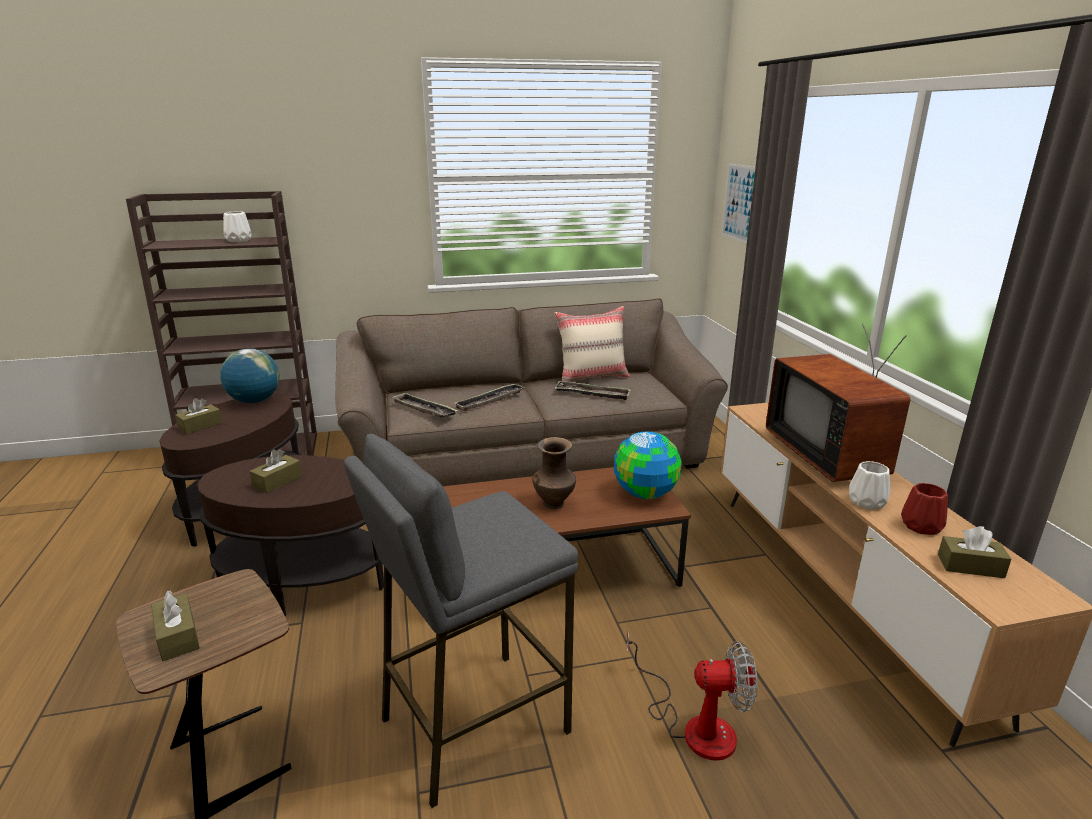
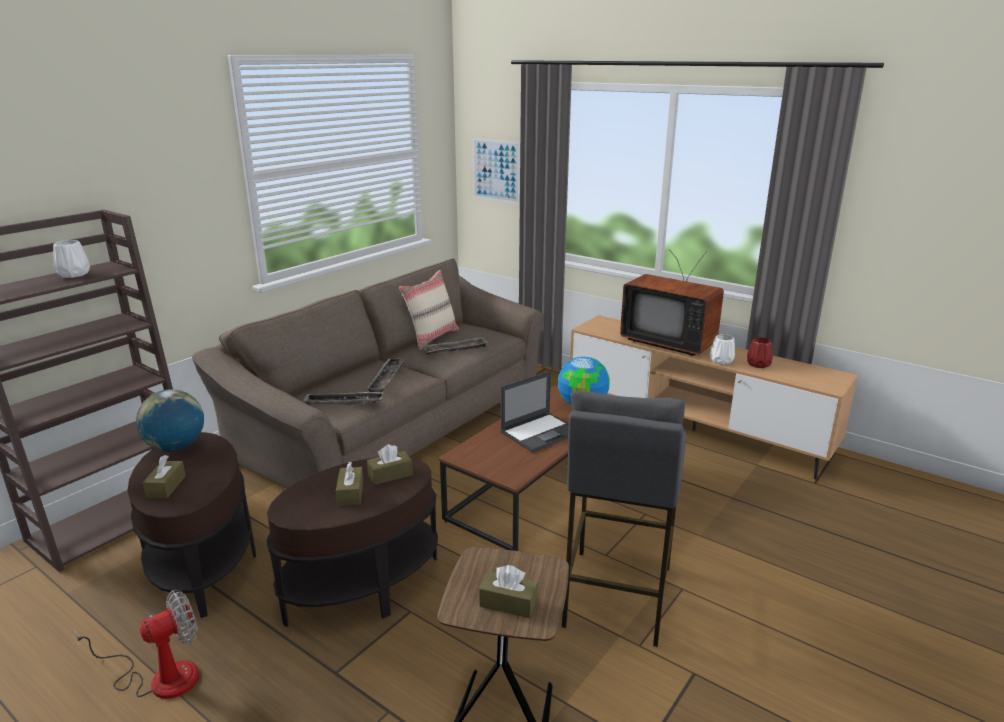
camera: 40 degrees left, 0 degrees up
brown vase [533,437,576,509] -> laptop [500,371,569,453]
fan [627,630,758,761] -> fan moved to [74,590,199,699]
brown tissue box [938,526,1011,578] -> brown tissue box moved to [367,444,413,485]

